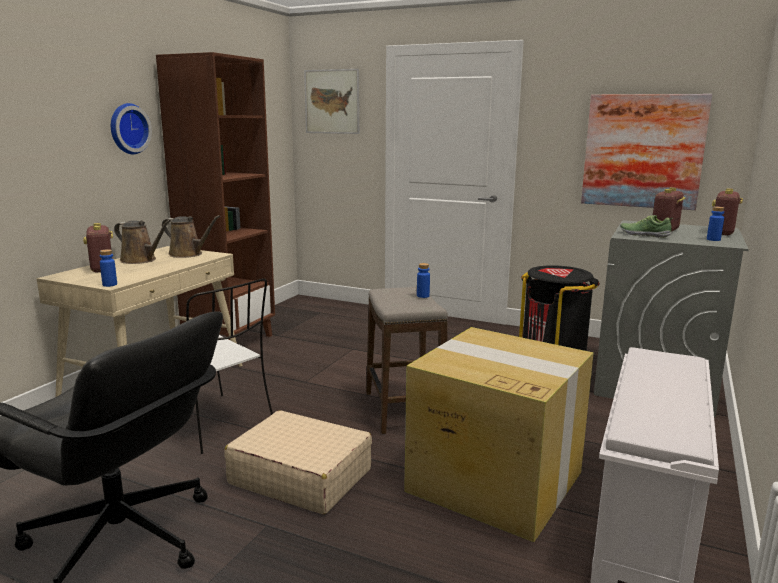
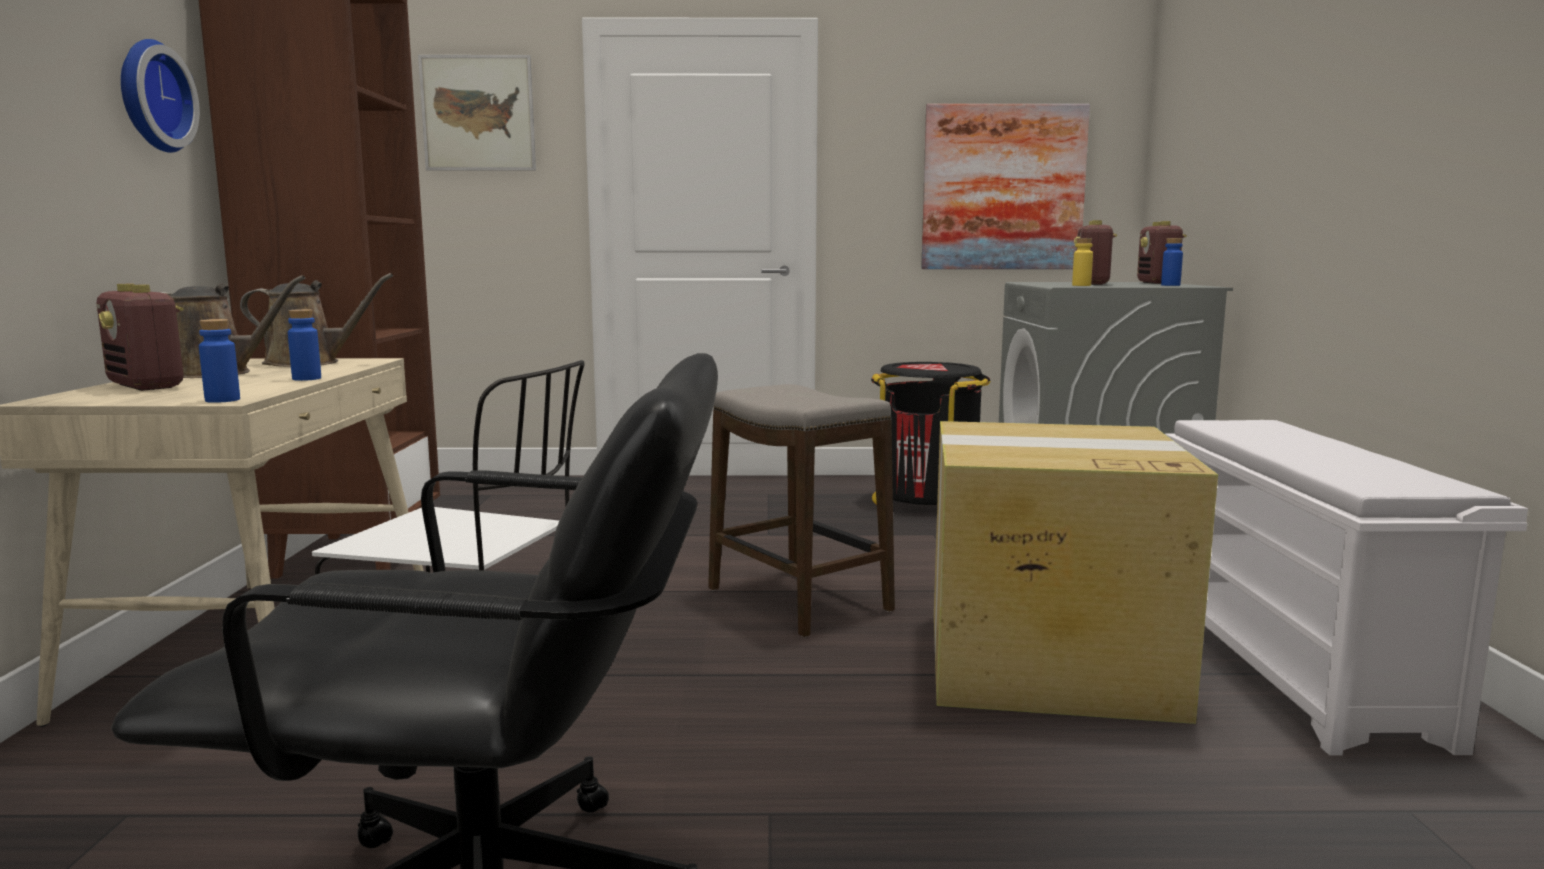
camera: 25 degrees left, 5 degrees down
beige suitcase [224,410,372,514] -> none
blue bottle [417,263,430,298] -> blue bottle moved to [288,309,321,381]
shoe [620,215,673,238] -> yellow bottle [1072,238,1093,286]

